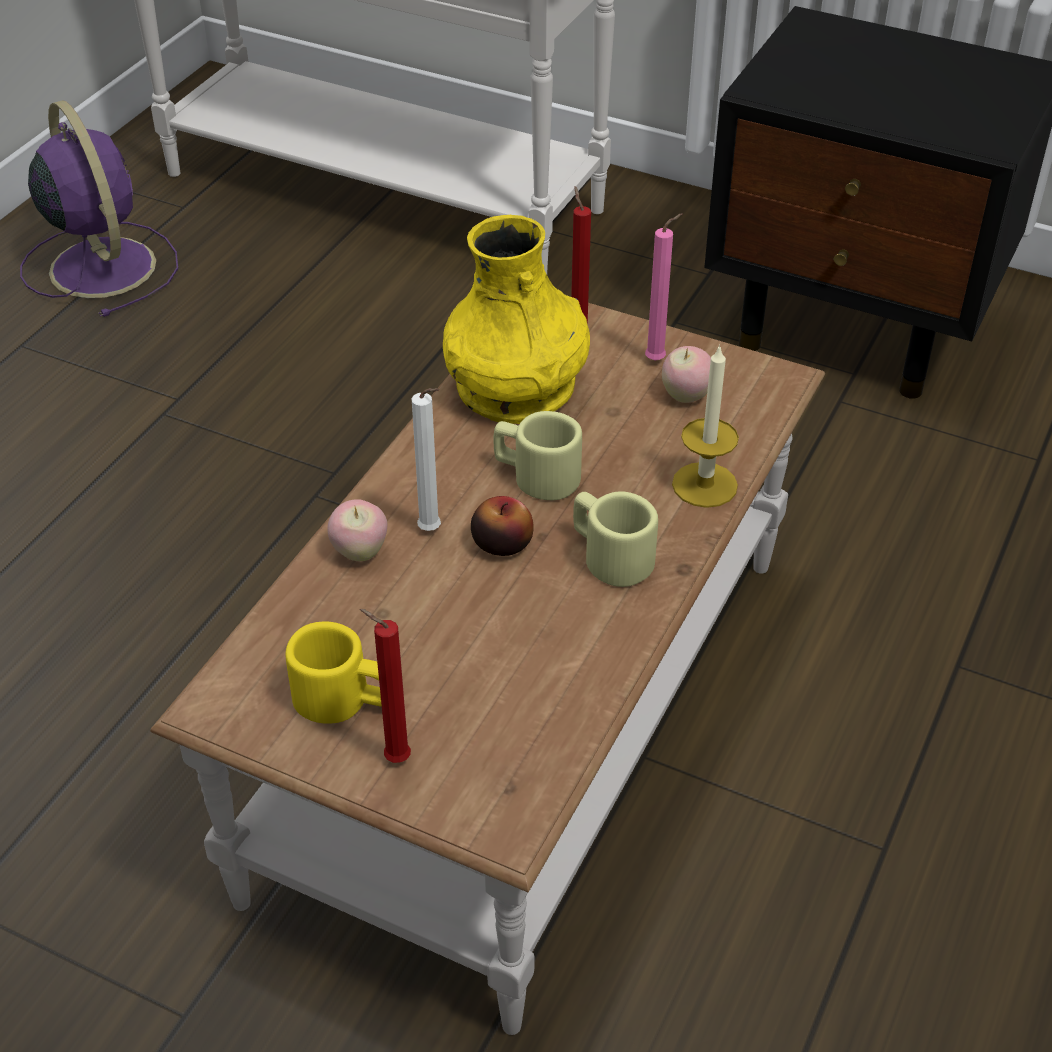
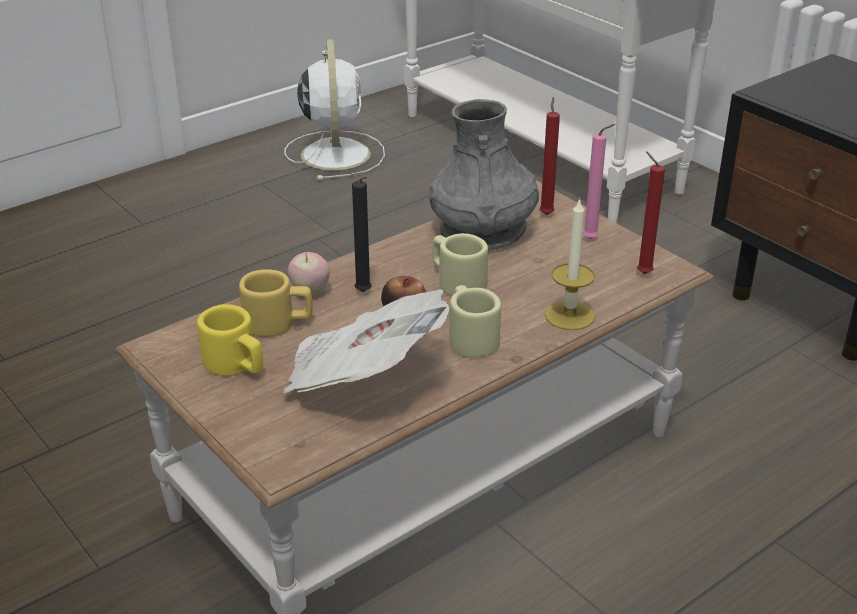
camera: 25 degrees right, 10 degrees down
purple fan [20,100,178,317] -> white fan [285,39,385,180]
red candle [360,609,411,763] -> red candle moved to [637,151,665,274]
white candle [412,388,441,531] -> black candle [352,176,371,292]
yellow vase [443,215,590,424] -> grey vase [429,99,539,250]
apple [662,346,711,403] -> none
none -> yellow mug [239,269,313,337]
none -> newspaper [283,289,450,393]

